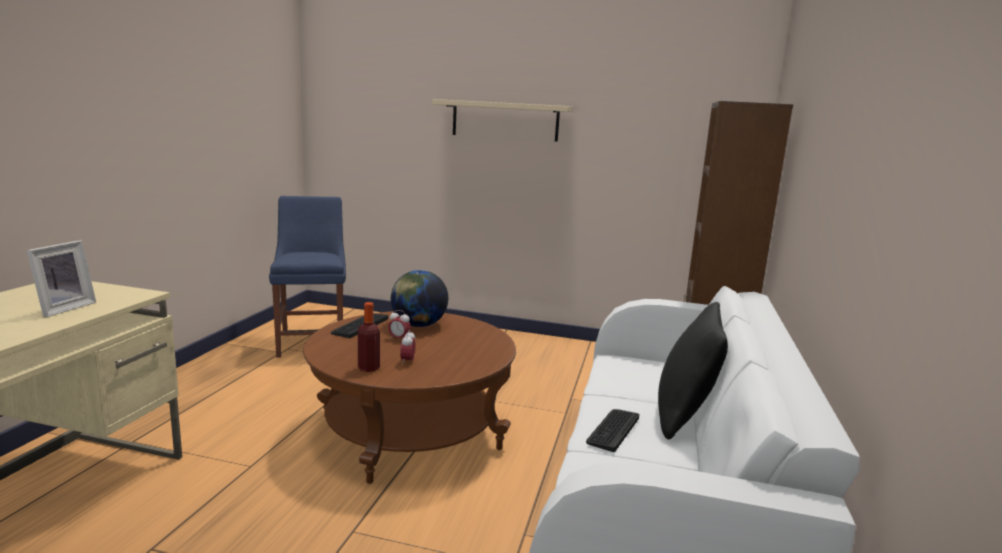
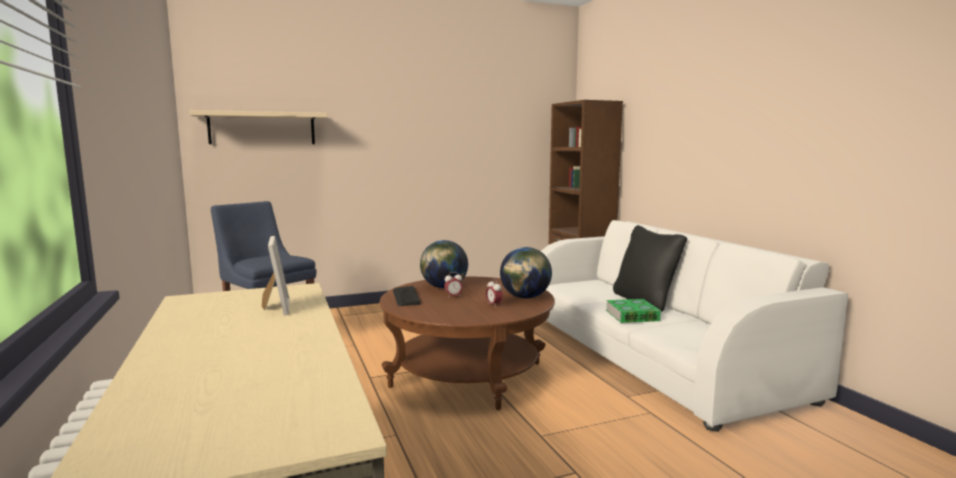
camera: 35 degrees left, 5 degrees down
bottle [358,302,380,372] -> none
beige shelf [432,99,573,142] -> beige shelf moved to [190,110,328,144]
keyboard [586,409,639,452] -> book [606,299,661,323]
none -> globe [500,247,552,299]

